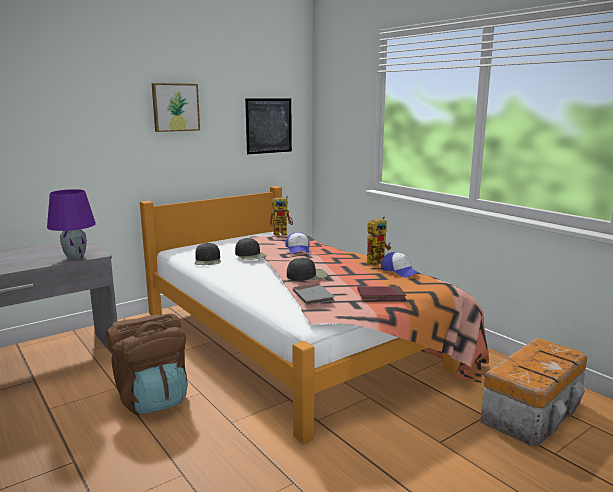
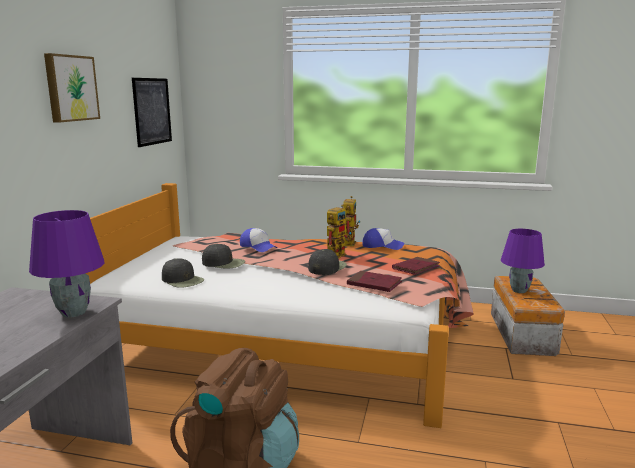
camera: 40 degrees left, 0 degrees up
toy robot [269,196,293,236] -> toy robot moved to [327,205,352,259]
grey book [293,283,335,305] -> red book [347,271,402,292]
none -> purple table lamp [501,229,545,293]

